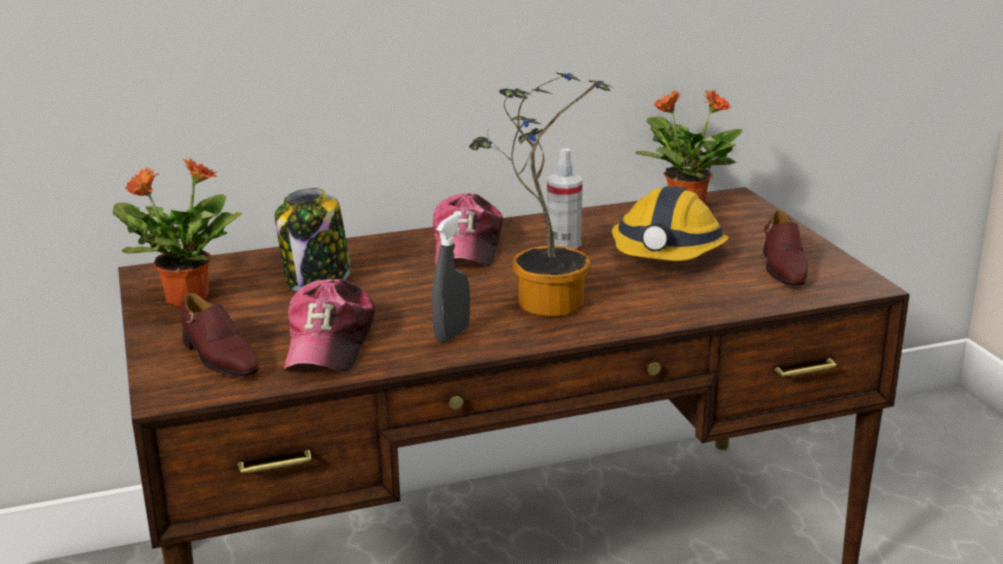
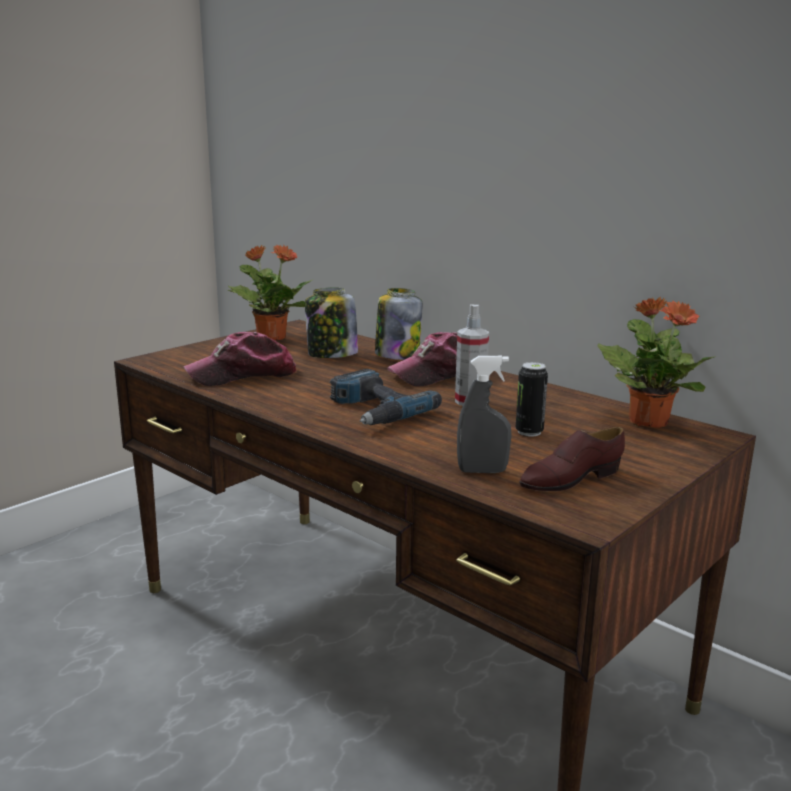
camera: 60 degrees right, 5 degrees down
brown shoe [180,293,259,377] -> none
grey spray bottle [432,212,470,343] -> grey spray bottle moved to [457,356,512,473]
potted plant [469,72,612,317] -> power drill [330,369,442,425]
hard hat [612,186,729,261] -> can [516,362,548,437]
none -> jar [375,288,422,360]

